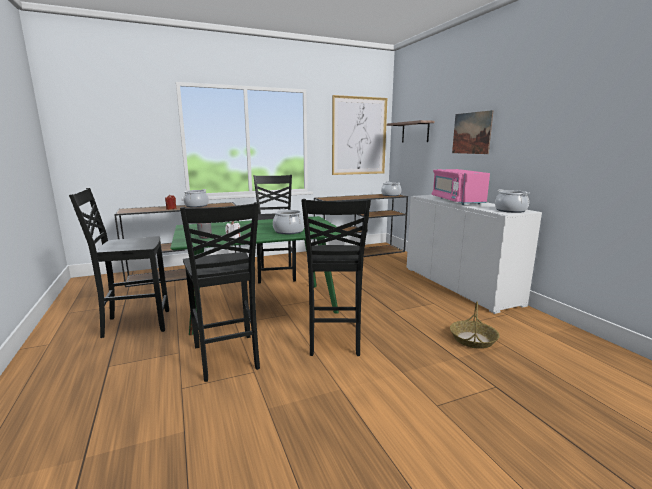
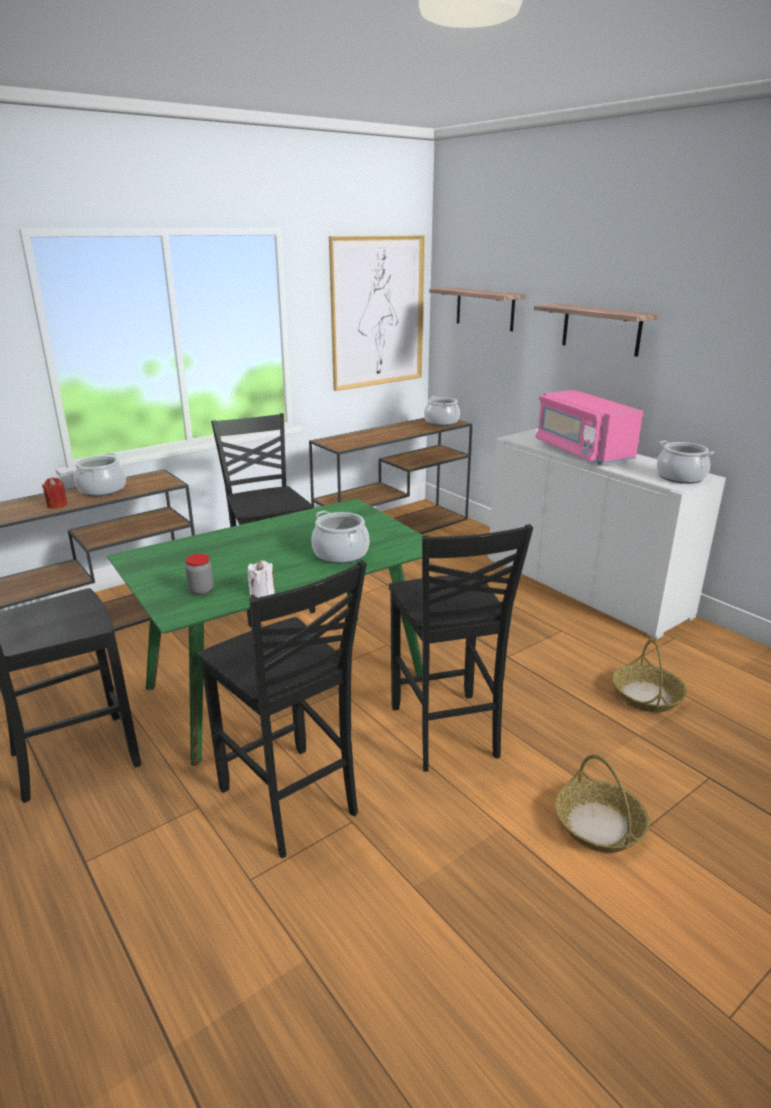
camera: 15 degrees left, 10 degrees up
picture [452,110,494,154] -> shelf [534,304,658,357]
none -> basket [555,755,650,853]

